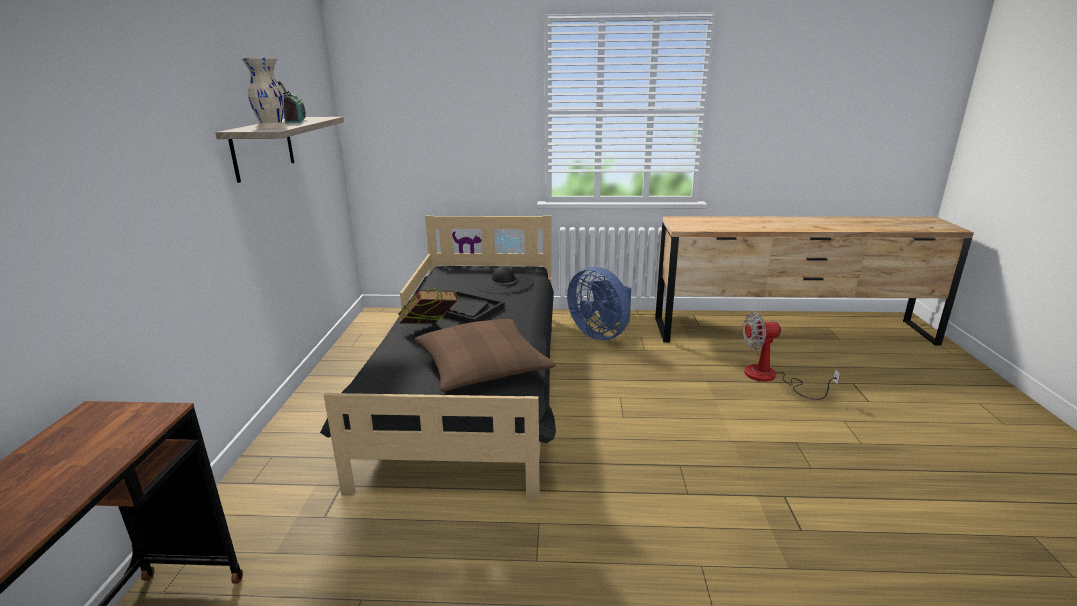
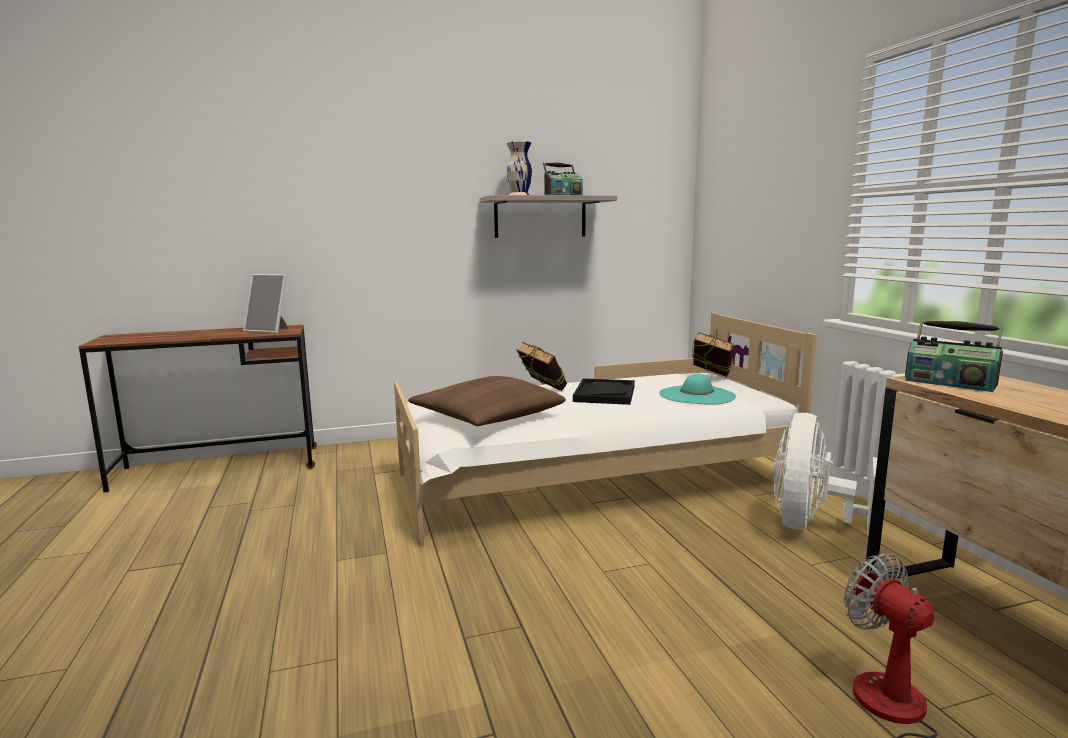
camera: 70 degrees right, 10 degrees down
black bed [320,215,556,500] -> white bed [394,313,817,547]
black hat [474,266,534,294] -> turquoise hat [659,374,736,405]
blue fan [567,267,631,340] -> white fan [773,413,878,536]
none -> picture frame [243,274,289,334]
none -> book [692,332,734,377]
none -> radio [905,321,1003,392]

